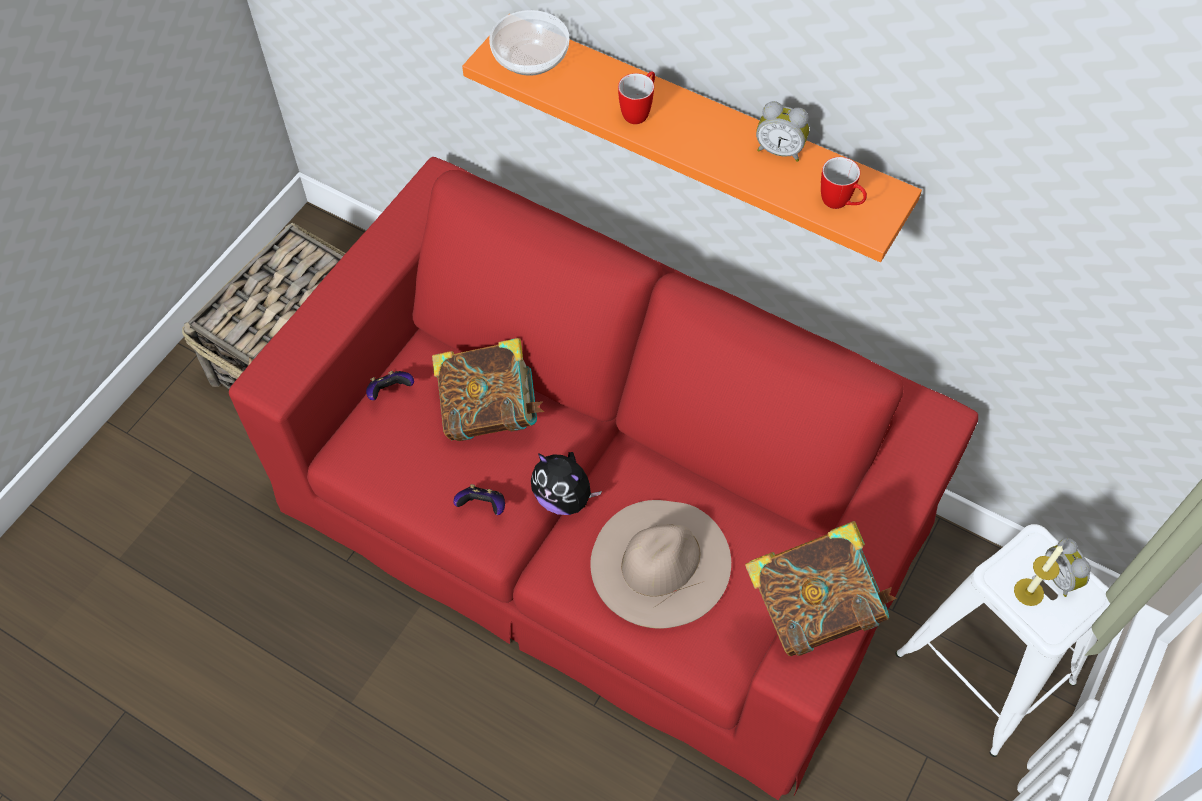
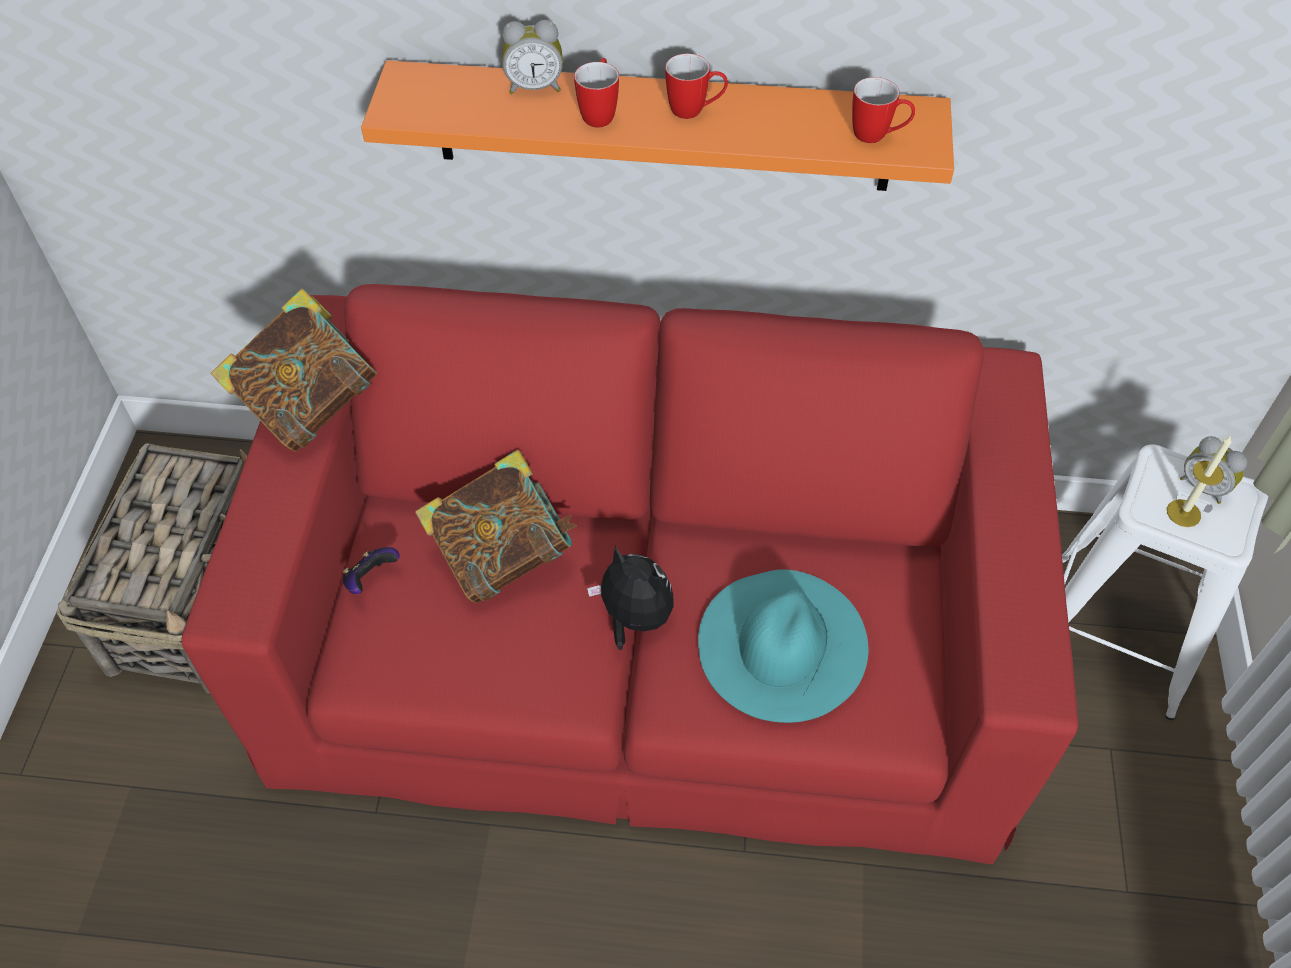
camera: 25 degrees left, 5 degrees down
game controller [453,484,505,515] -> none
bowl [489,10,569,76] -> none
plush toy [531,452,602,515] -> plush toy turned 150 degrees counterclockwise [587,546,674,650]
beige hat [590,500,731,629] -> turquoise hat [698,570,868,723]
book [745,521,897,656] -> book moved to [211,289,377,452]
alarm clock [756,101,809,162] -> alarm clock moved to [502,20,563,94]
none -> mug [665,53,728,119]

